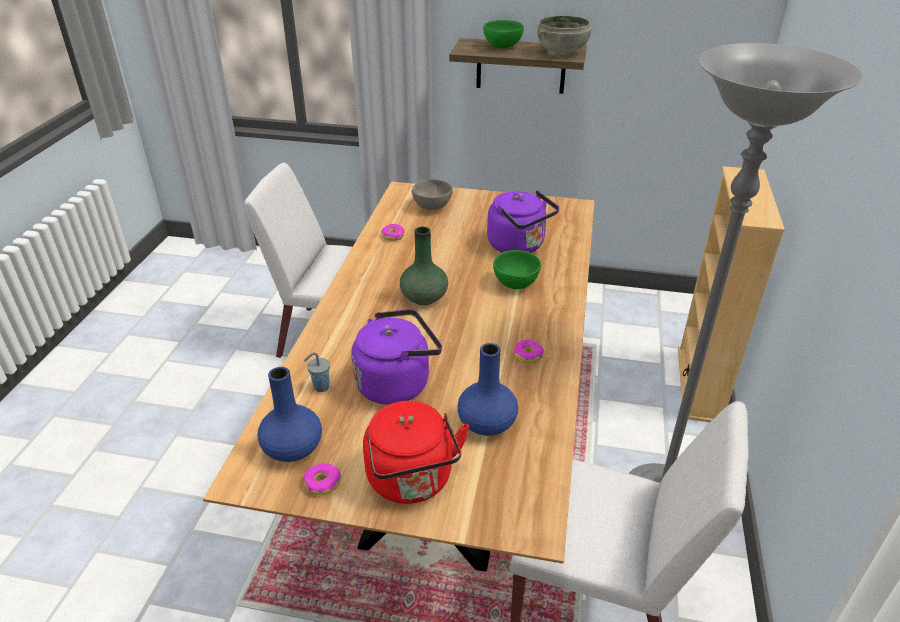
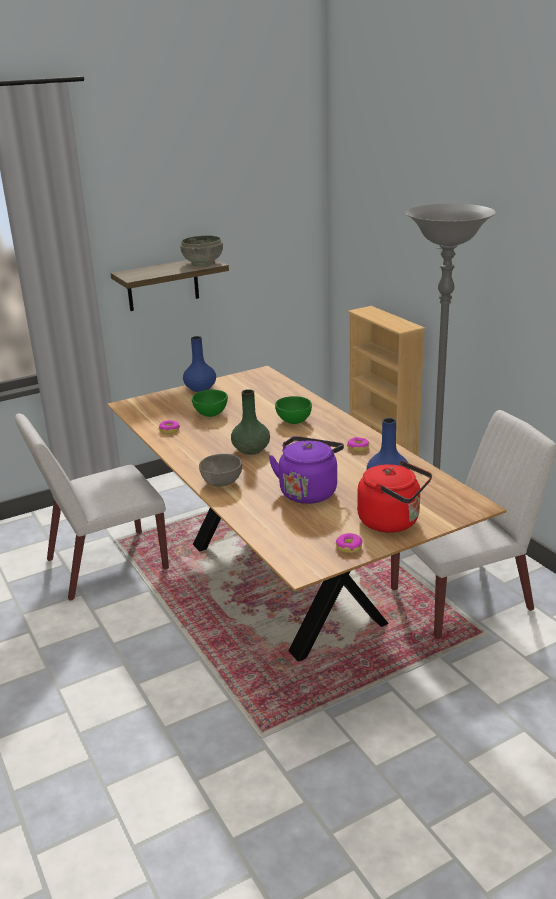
camera: 40 degrees left, 10 degrees down
blue vase [258,367,322,462] -> blue vase moved to [183,336,216,392]
grey cup [304,352,330,392] -> none
grey bowl [412,179,453,210] -> grey bowl moved to [199,454,242,486]
green bowl [483,20,524,49] -> green bowl moved to [192,390,228,417]
purple kettle [487,190,559,253] -> none

